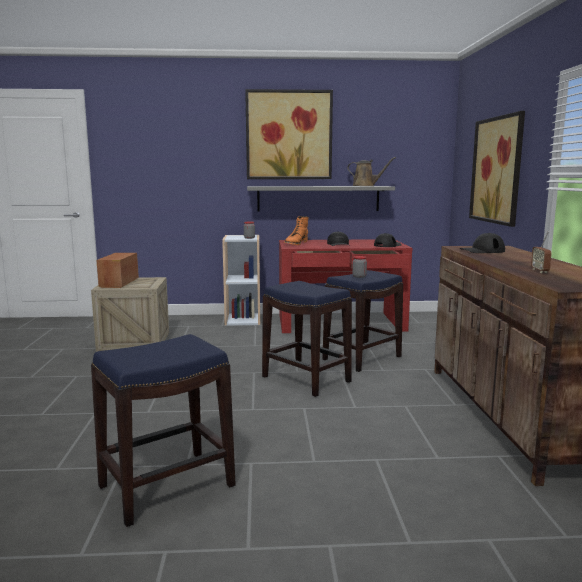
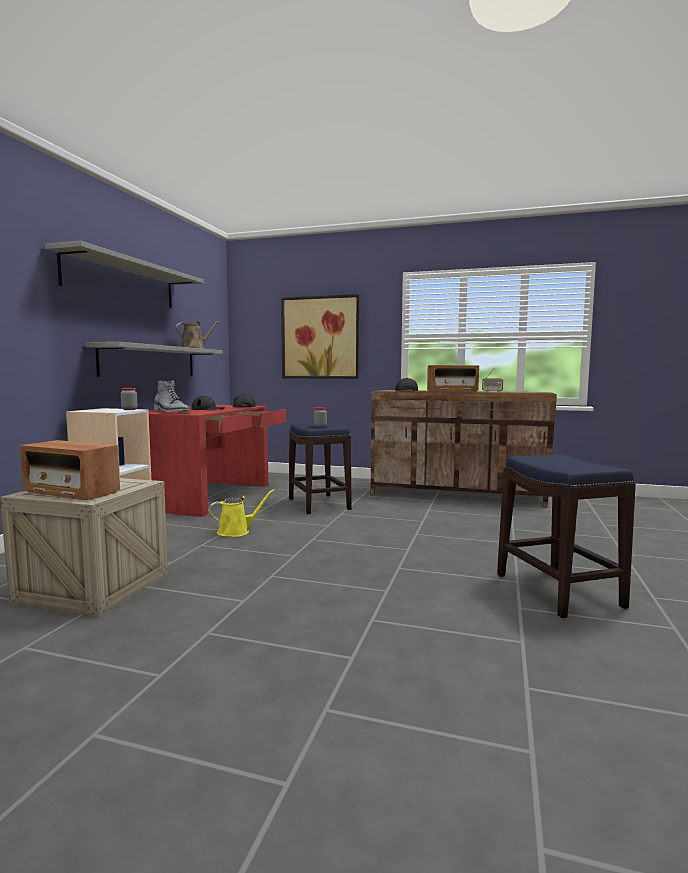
camera: 70 degrees left, 5 degrees down
picture [245,89,333,179] -> grey shelf [45,241,204,308]
stool [262,281,352,397] -> none
orange boot [284,216,309,245] -> grey boot [154,380,190,413]
none -> yellow watering can [209,489,275,537]
none -> radio [427,365,479,392]

